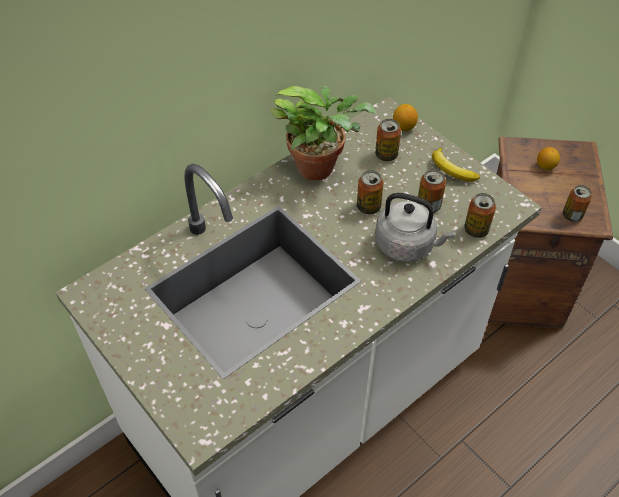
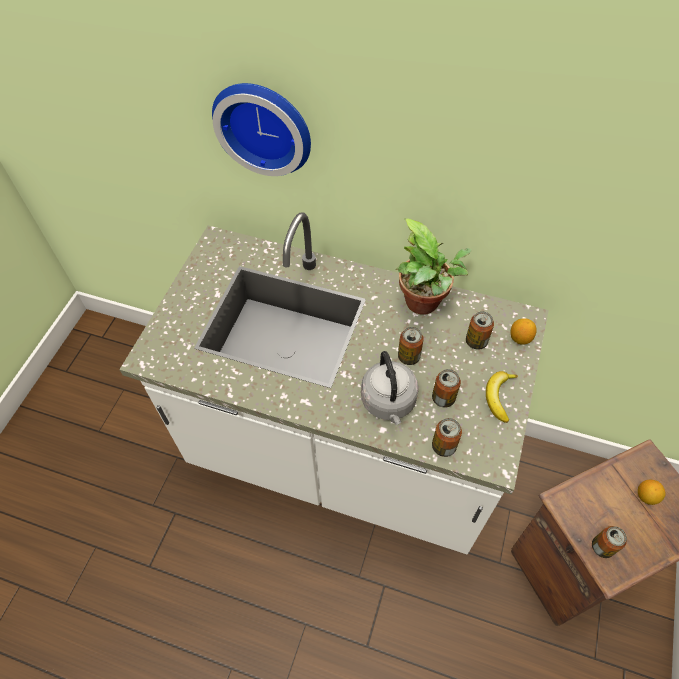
camera: 60 degrees right, 5 degrees up
none -> wall clock [212,83,311,176]

